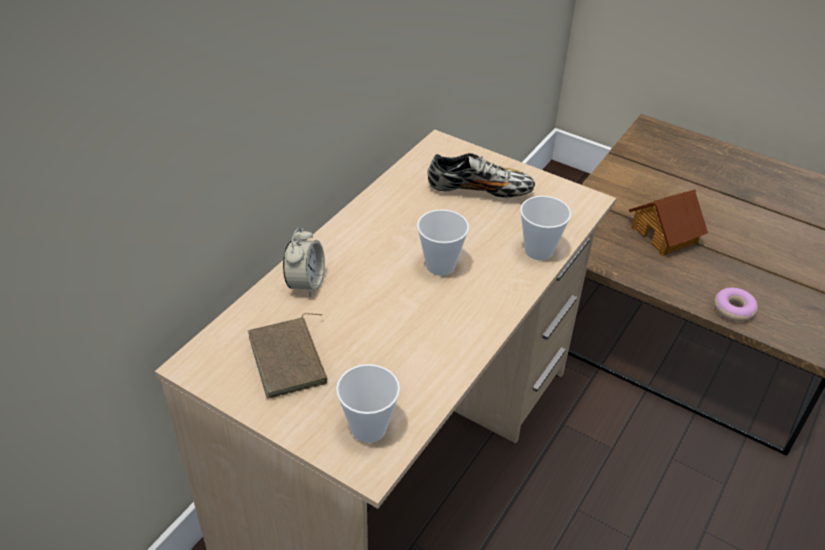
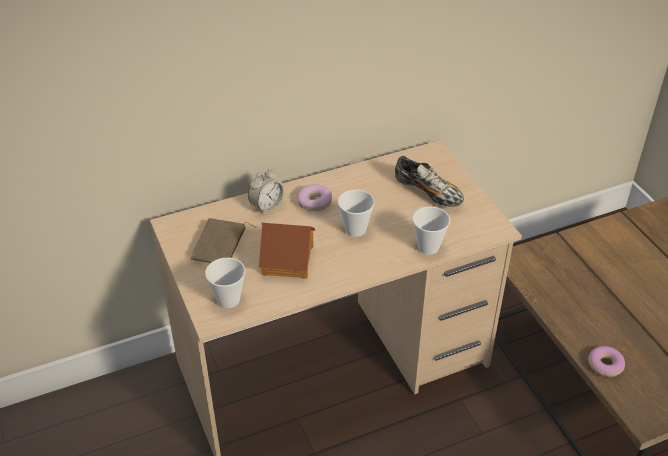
camera: 35 degrees right, 0 degrees up
toy house [629,189,708,256] -> toy house moved to [259,223,315,279]
none -> donut [297,184,332,211]

